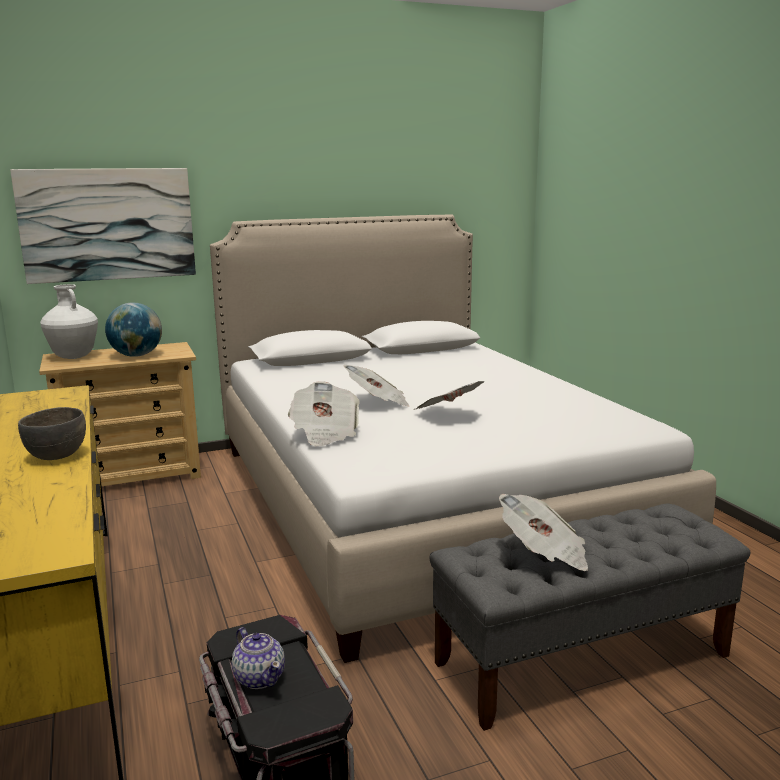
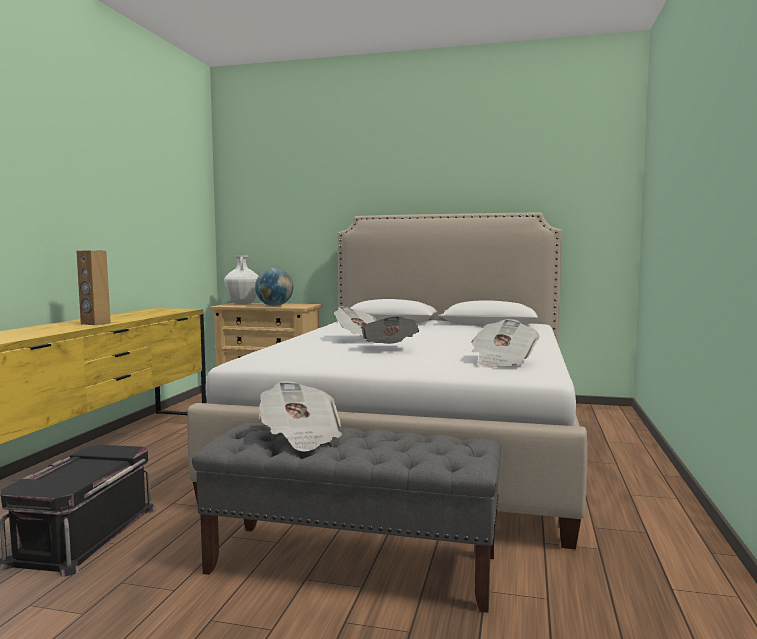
camera: 35 degrees right, 10 degrees down
picture [10,168,196,284] -> none
grey bowl [18,407,86,460] -> brown speaker [77,251,111,325]
teapot [232,627,285,689] -> none
newspaper [288,381,360,446] -> newspaper moved to [471,319,540,368]

